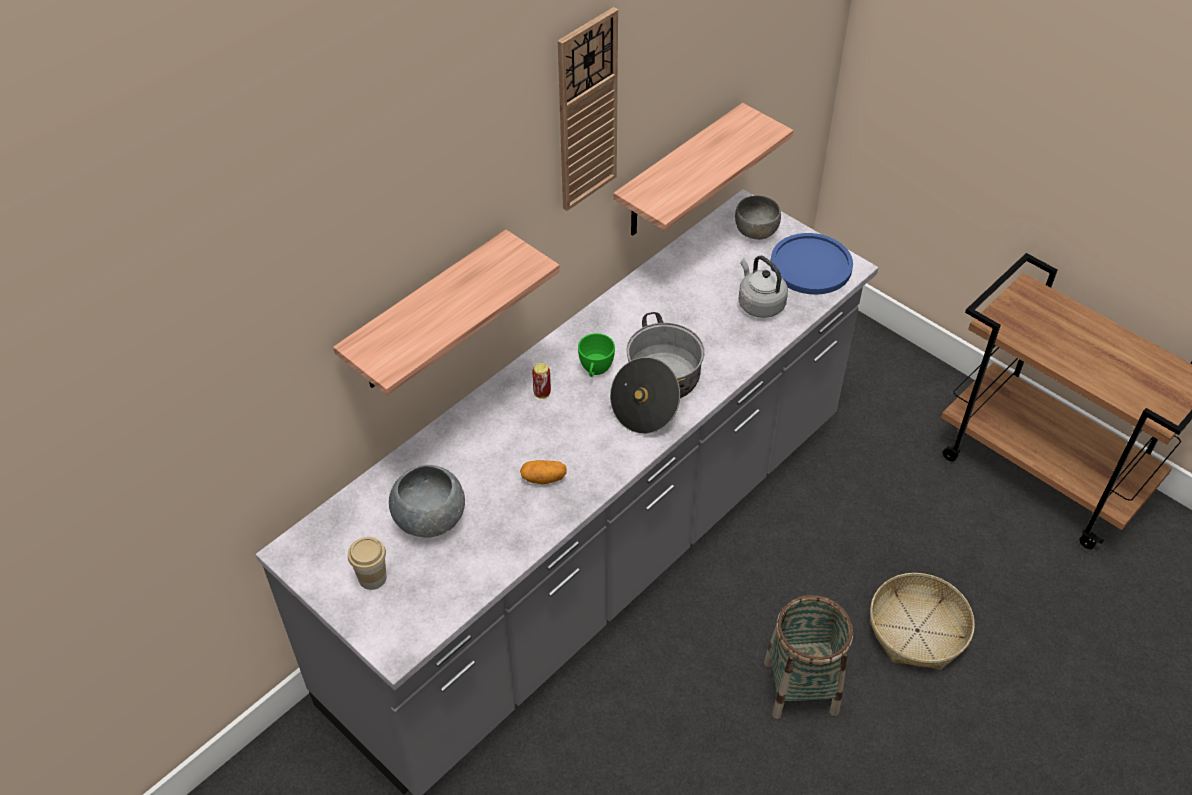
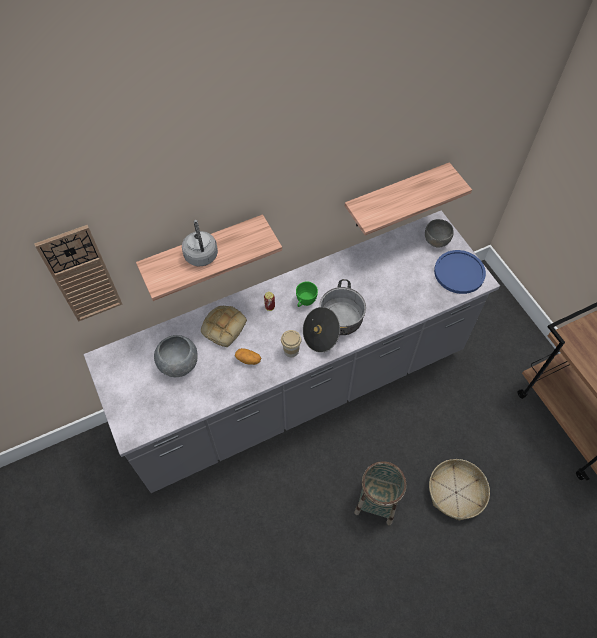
camera: 20 degrees right, 10 degrees up
cup [348,537,387,590] -> cup moved to [281,330,302,357]
wall clock [558,7,618,211] -> wall clock moved to [34,225,123,322]
grey kettle [738,256,788,318] -> grey kettle moved to [182,220,218,267]
none -> bread [201,306,247,347]

